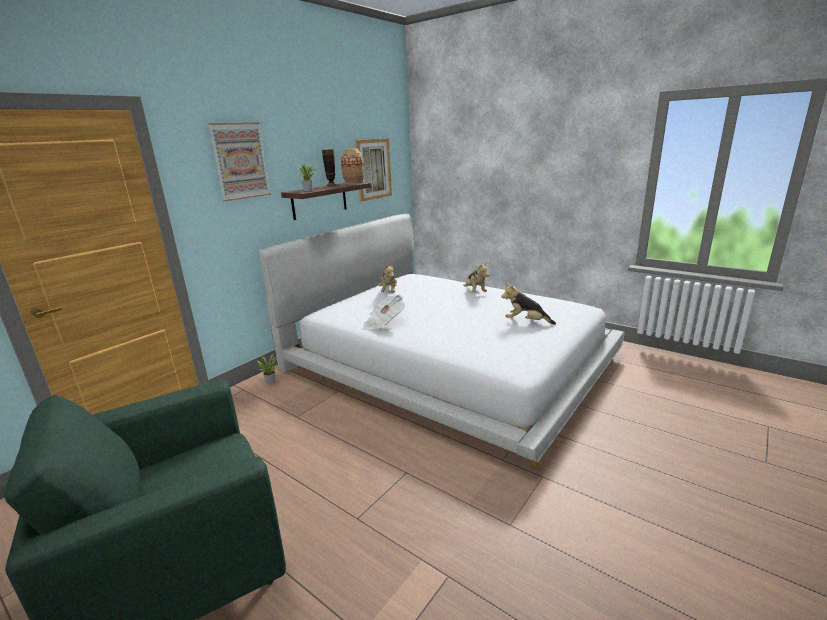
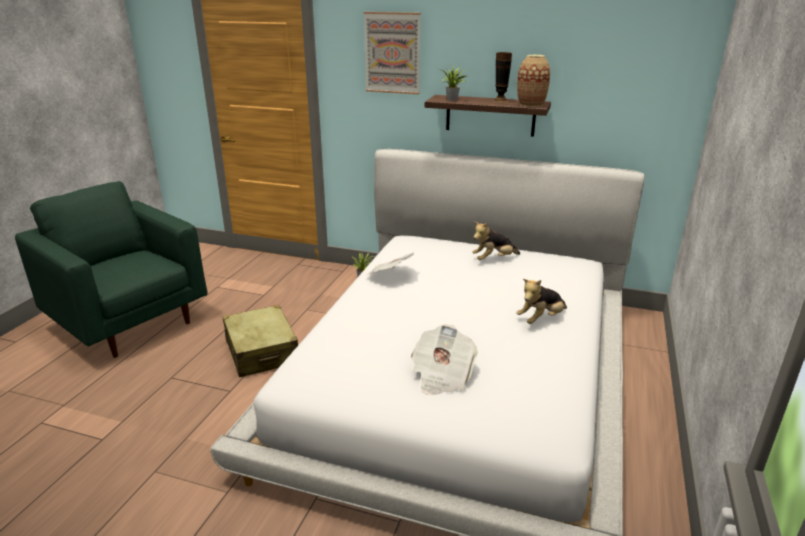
camera: 70 degrees right, 5 degrees up
picture [355,138,392,202] -> none
plush toy [501,283,556,325] -> newspaper [411,324,478,395]
none -> beige suitcase [223,305,298,377]

